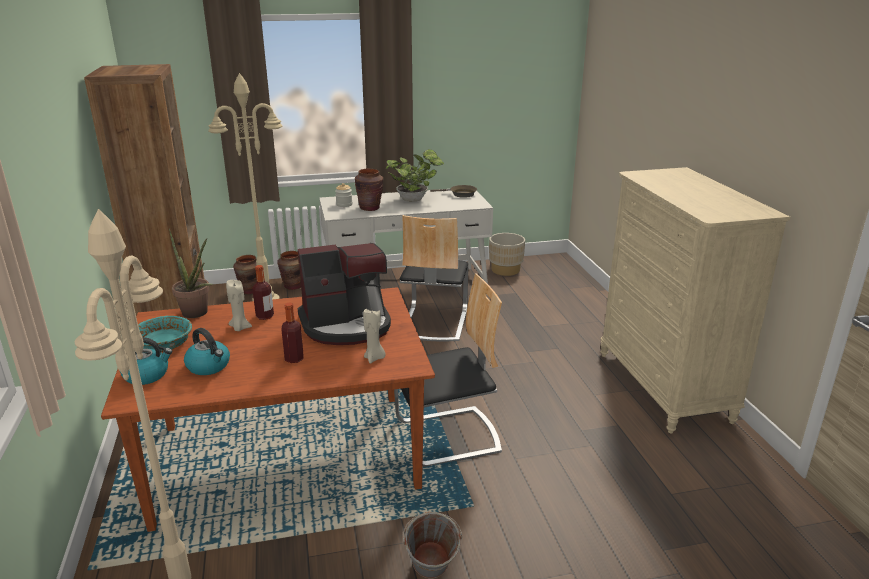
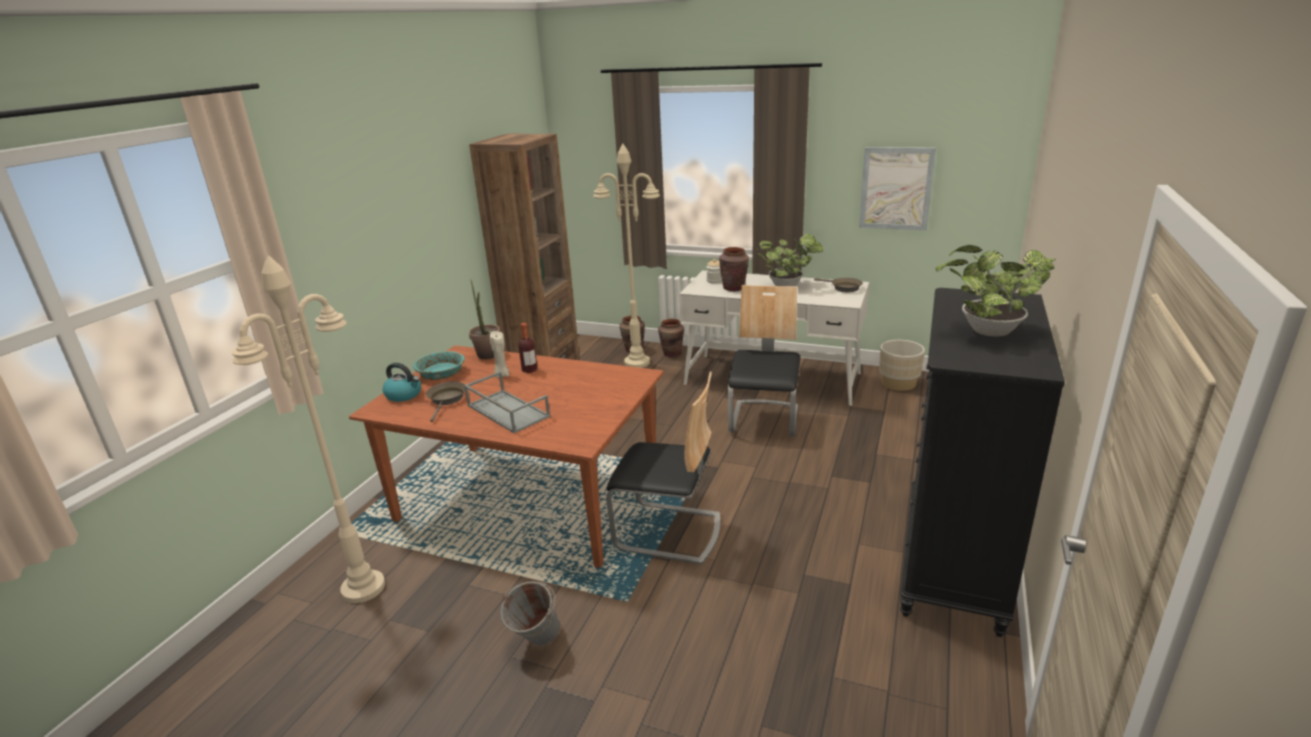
camera: 35 degrees right, 0 degrees up
kettle [184,328,230,375] -> brown frying pan [426,382,465,422]
bottle [282,303,304,363] -> grey tray [464,372,550,434]
coffee machine [298,243,391,345] -> none
beige candle [363,309,386,364] -> none
chair [399,215,468,342] -> chair turned 150 degrees clockwise [728,285,801,437]
beige dresser [600,167,790,434] -> black dresser [900,288,1065,637]
none -> picture [859,147,936,231]
none -> potted plant [935,245,1055,337]

